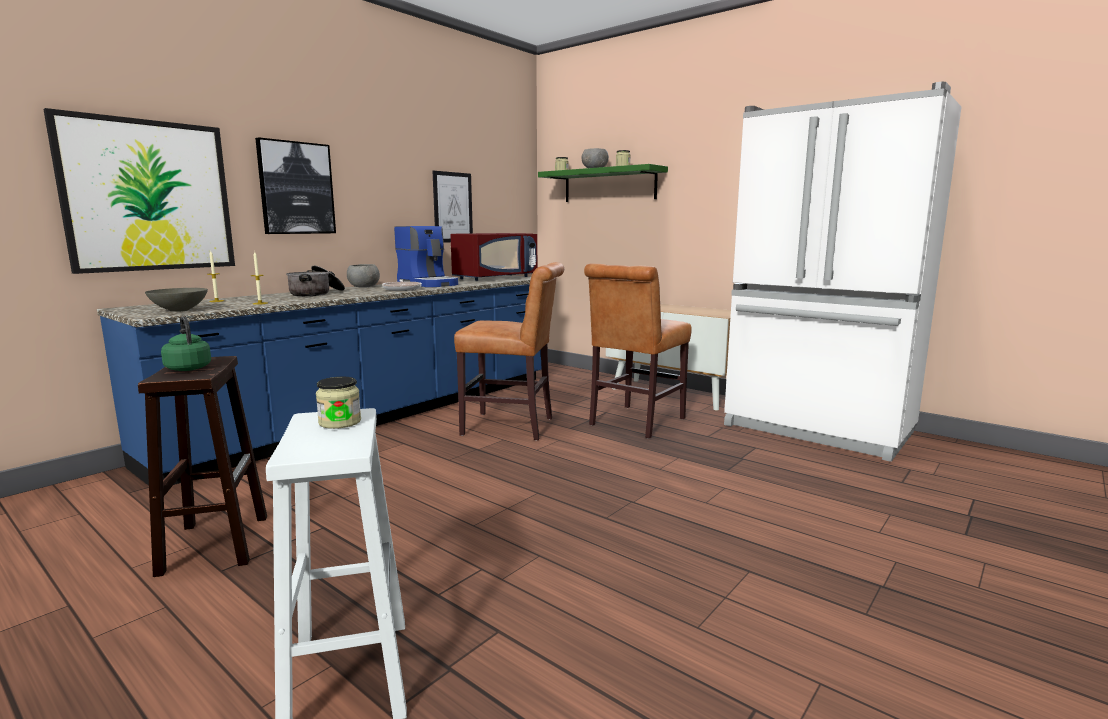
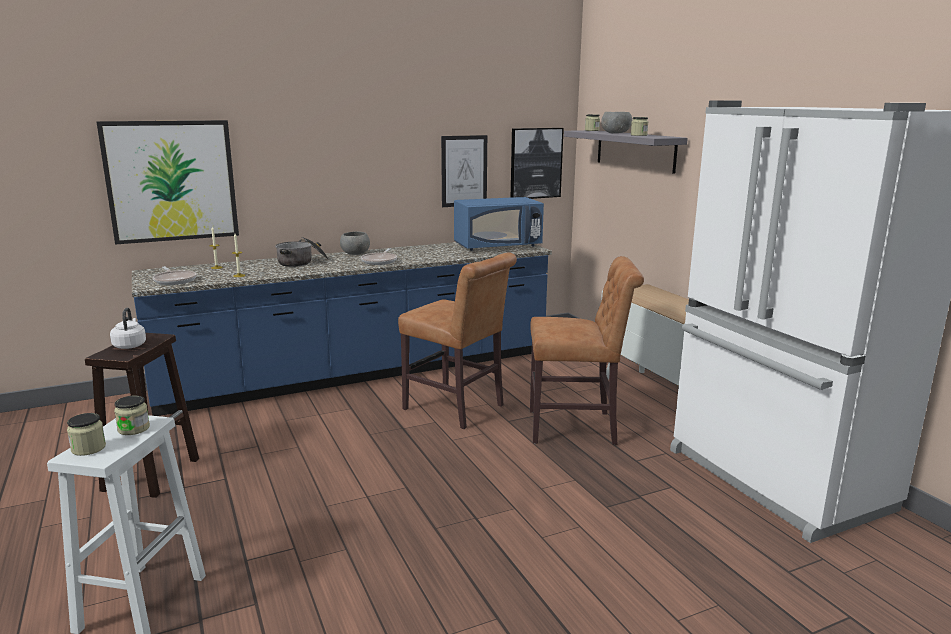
camera: 25 degrees right, 5 degrees up
grey bowl [145,288,208,312] -> frying pan [153,266,197,285]
green kettle [161,316,211,371] -> white kettle [110,307,146,349]
picture [255,137,336,234] -> picture moved to [511,128,564,199]
coffee machine [394,226,458,287] -> none
red microwave [451,233,537,281] -> blue microwave [454,197,544,251]
green shelf [538,164,668,202] -> grey shelf [564,130,688,174]
brown chair [584,264,692,439] -> brown chair turned 150 degrees counterclockwise [530,256,644,445]
none -> jar [67,413,106,456]

